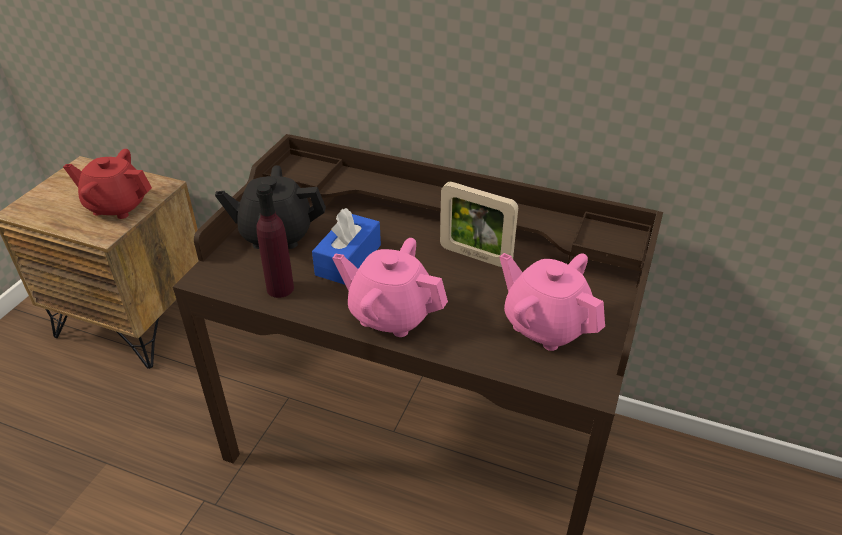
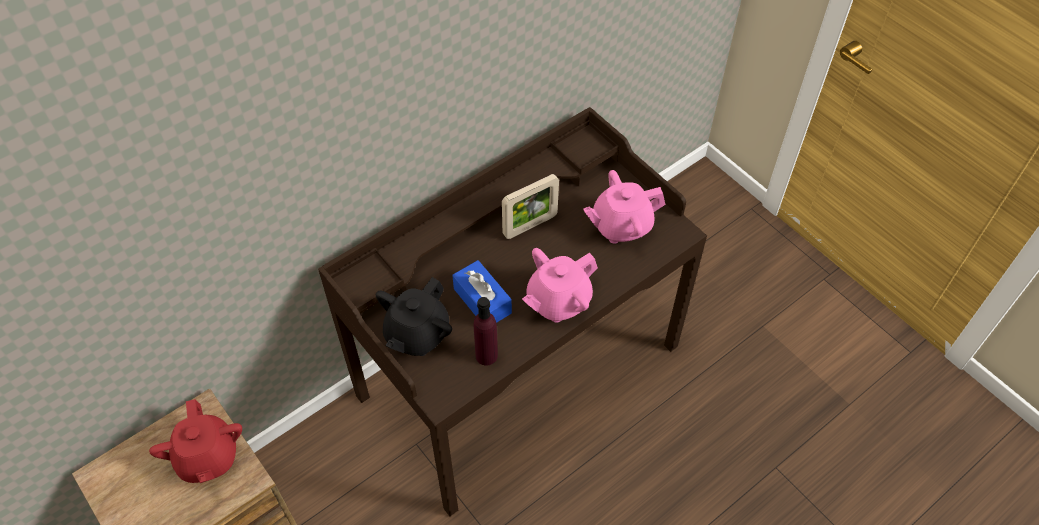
camera: 60 degrees left, 15 degrees up
red teapot [63,149,152,219] -> red teapot turned 60 degrees counterclockwise [149,399,242,483]

